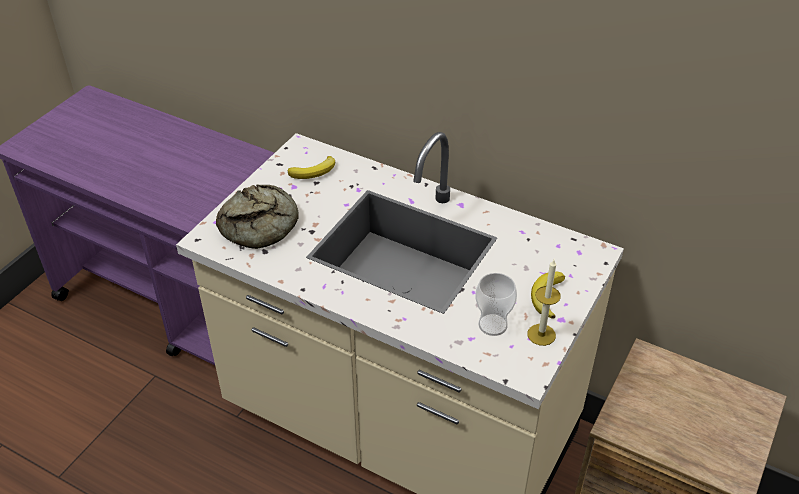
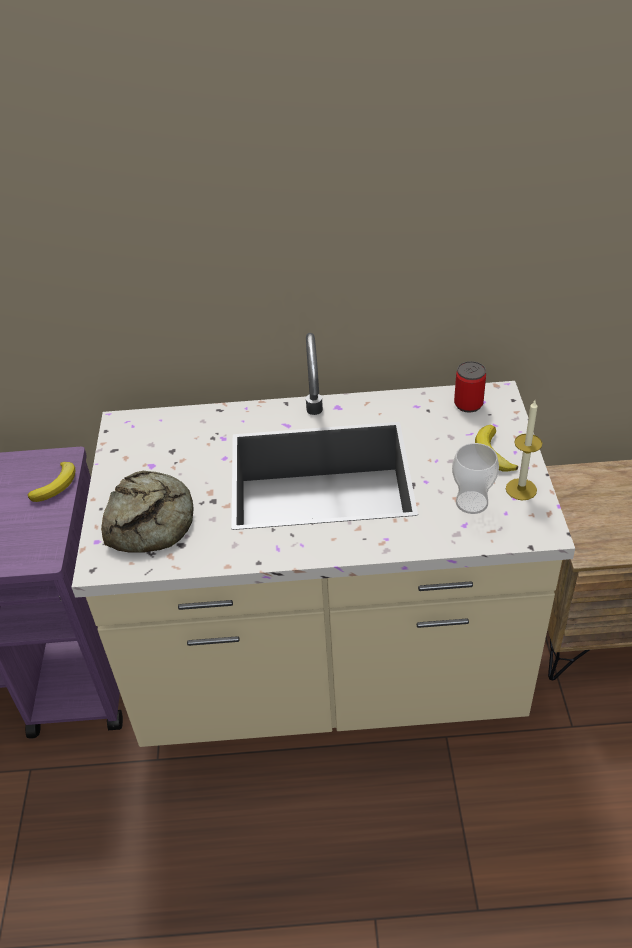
camera: 30 degrees left, 0 degrees up
banana [287,156,335,179] -> banana moved to [28,462,75,502]
none -> can [454,361,486,413]

